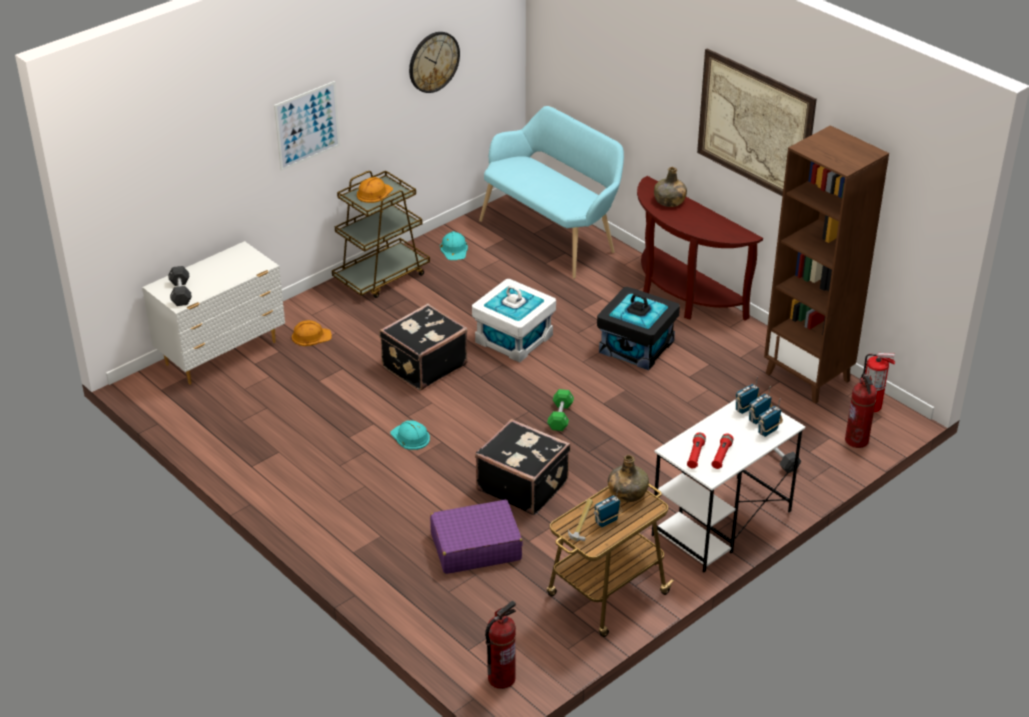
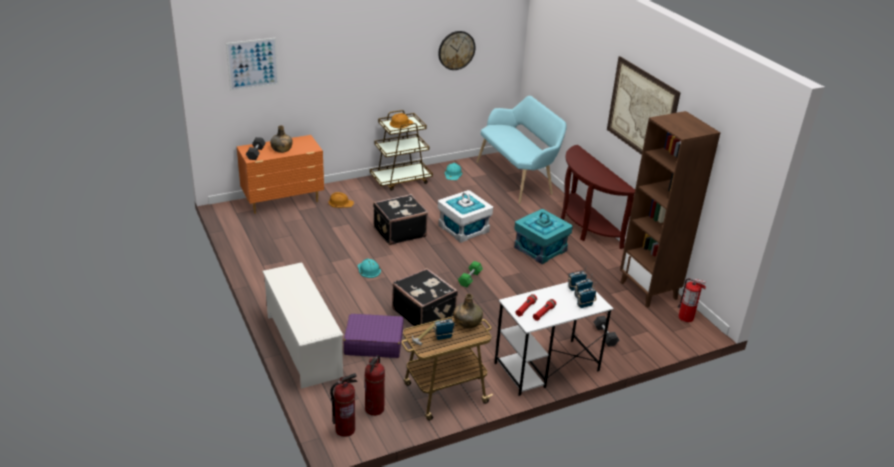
camera: 15 degrees right, 5 degrees down
white dresser [142,241,285,385] -> orange dresser [237,135,324,214]
picture [274,81,340,171] -> picture moved to [226,38,279,91]
black storage box [597,287,680,370] -> turquoise storage box [514,209,573,264]
green bottle [654,167,687,207] -> green bottle moved to [270,125,293,153]
fire extinguisher [845,373,877,448] -> fire extinguisher moved to [365,355,385,416]
none -> white shoe rack [262,262,343,389]

